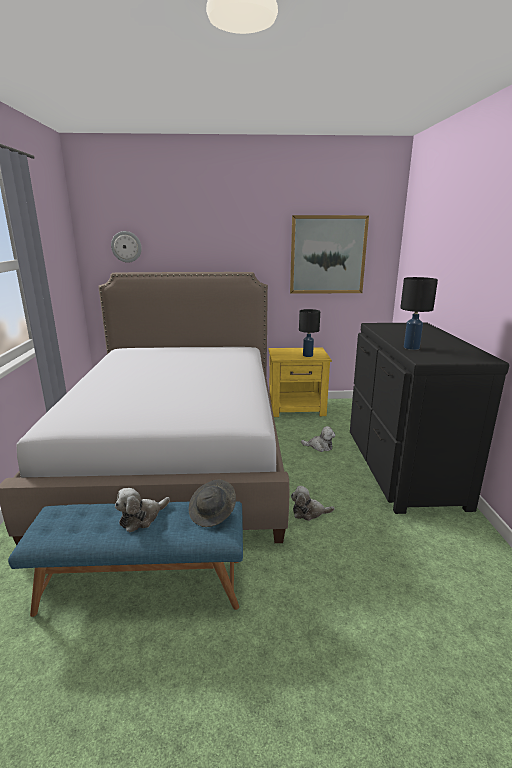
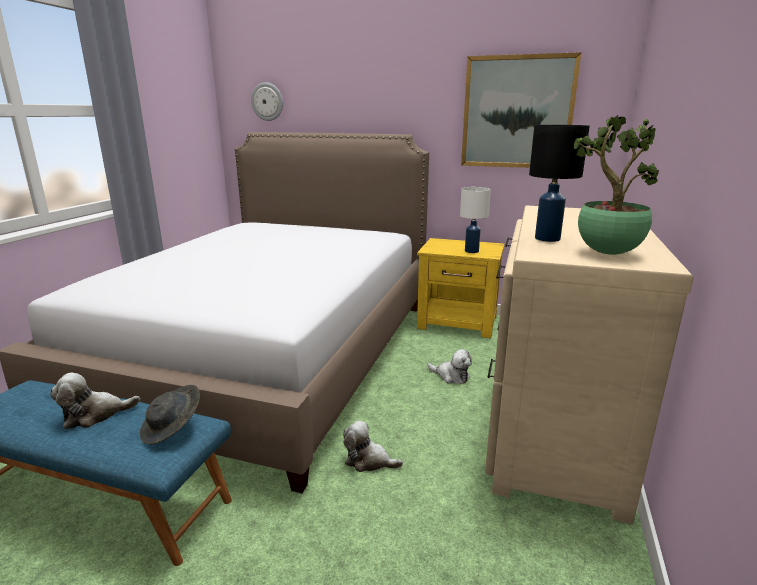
camera: 20 degrees right, 0 degrees up
black table lamp [299,309,320,357] -> white table lamp [460,187,491,253]
black dresser [350,322,510,514] -> beige dresser [485,205,694,524]
none -> potted plant [574,115,659,255]

